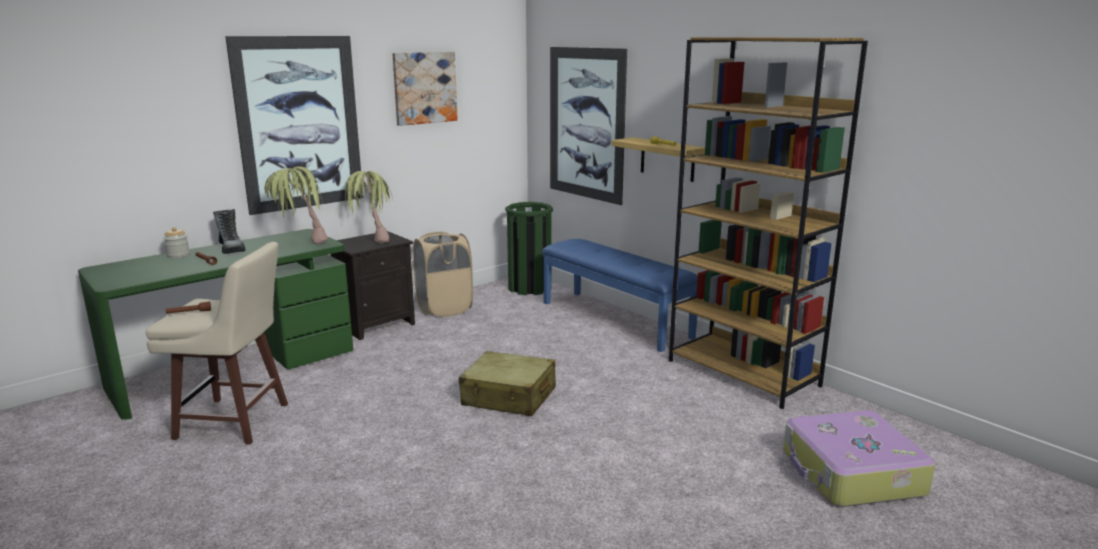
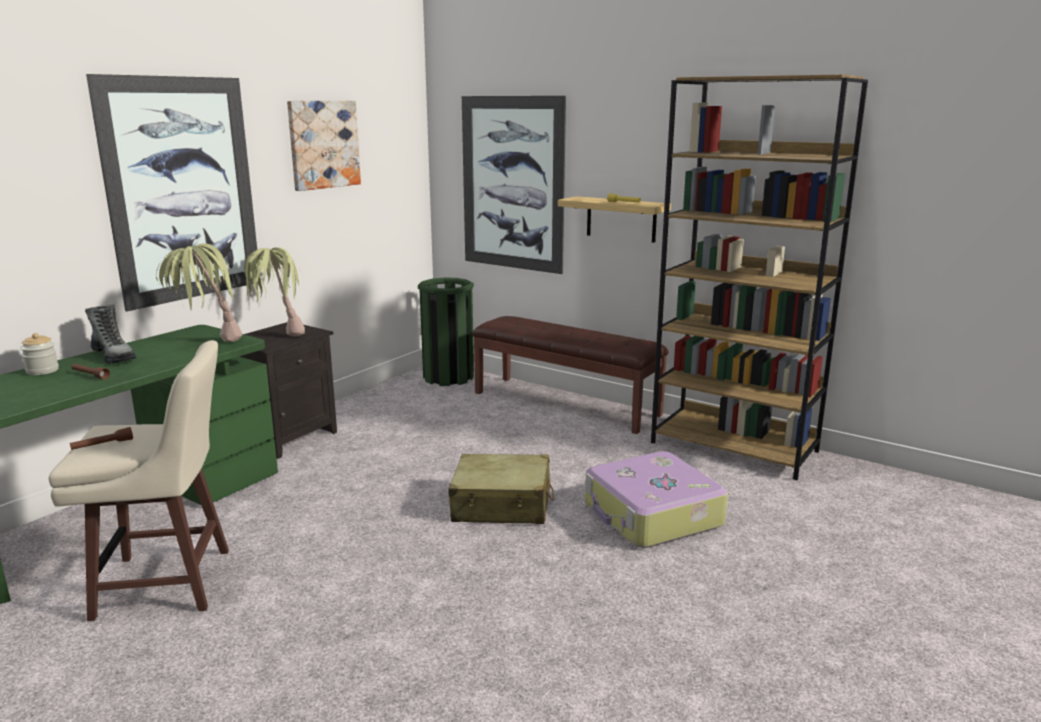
camera: 15 degrees left, 0 degrees up
beige laundry basket [413,232,473,317] -> none
blue bench [542,239,698,352] -> brown bench [472,316,669,434]
suitcase [783,410,935,507] -> suitcase moved to [585,451,728,548]

